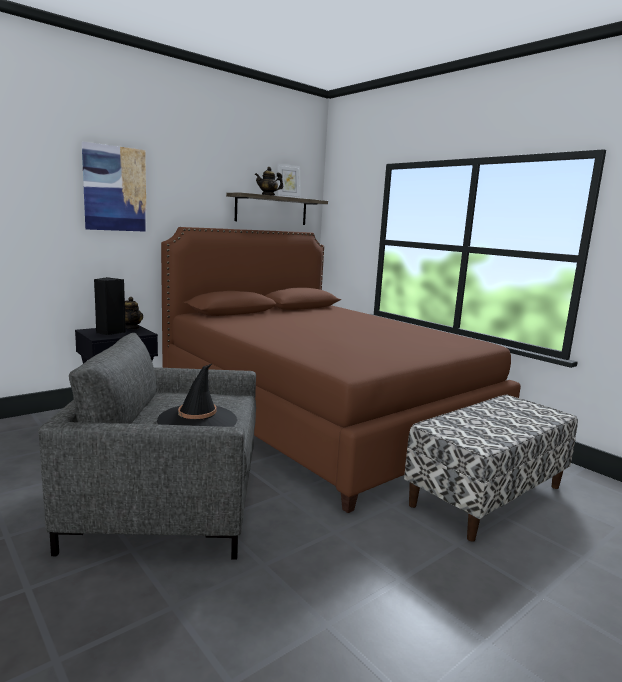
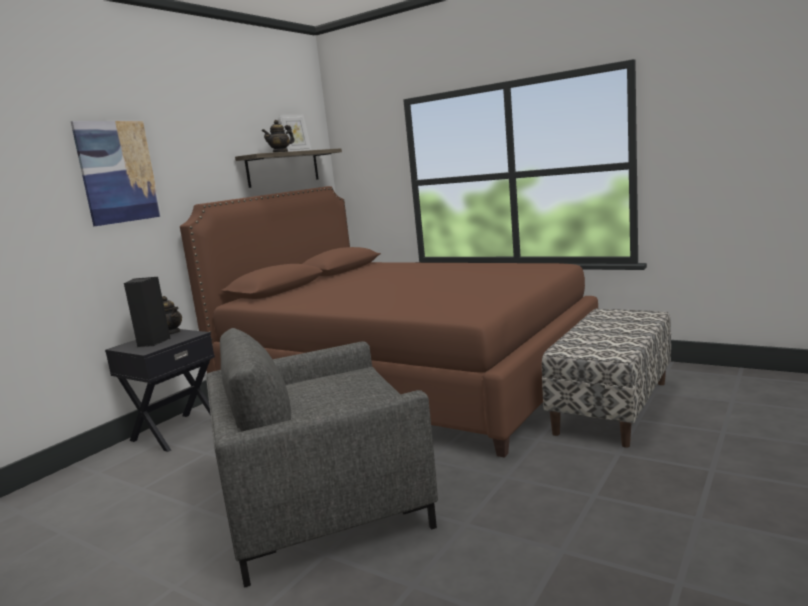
camera: 15 degrees left, 0 degrees up
black hat [157,364,237,427] -> none

